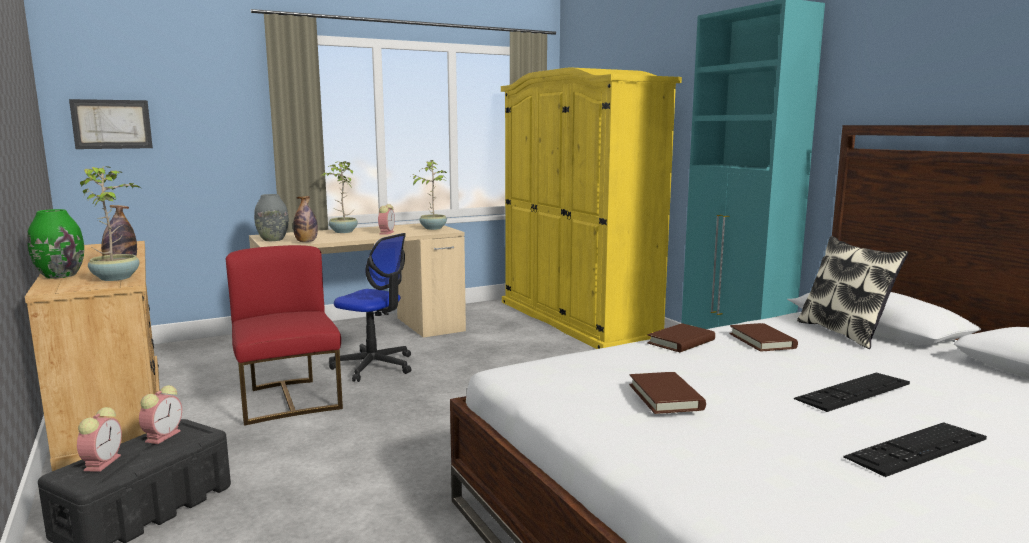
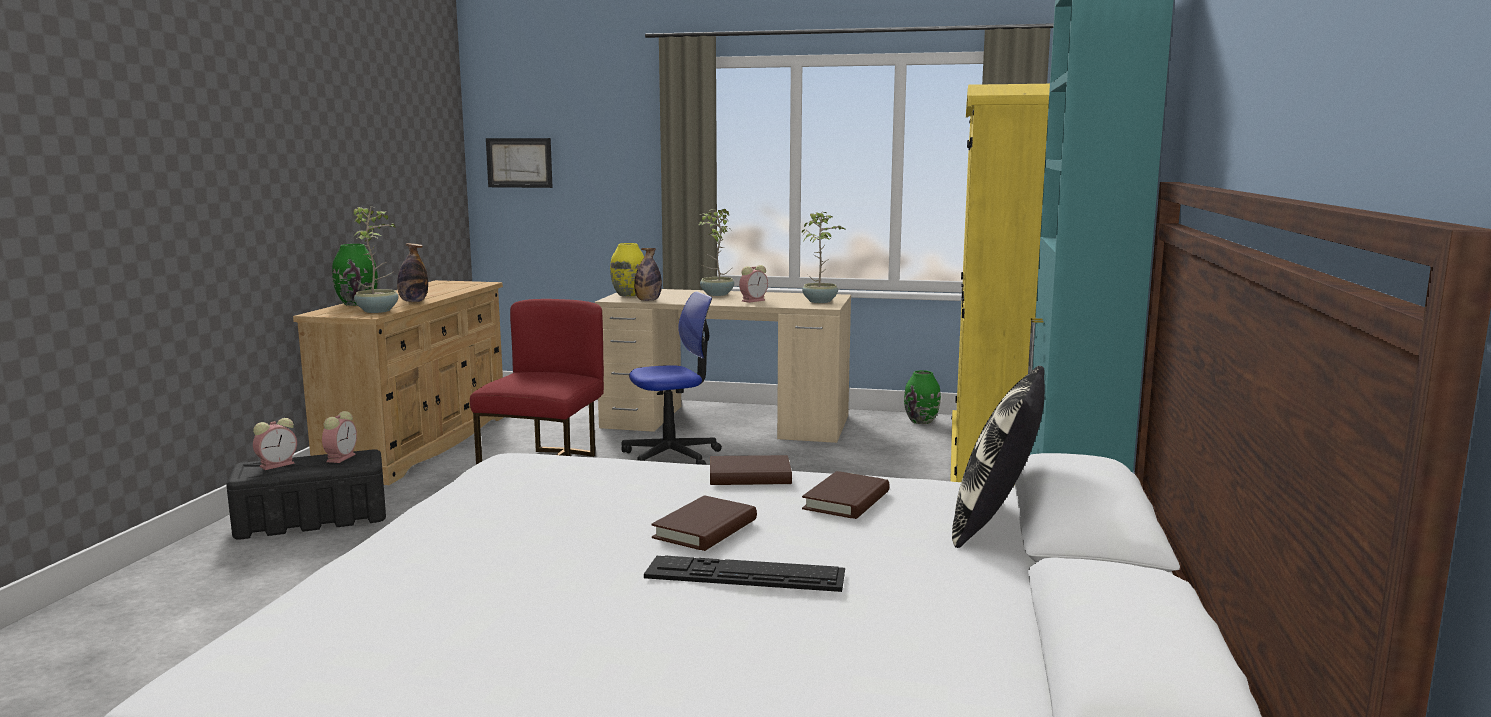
camera: 40 degrees right, 0 degrees up
alarm clock [139,385,182,444] -> alarm clock turned 45 degrees counterclockwise [322,411,357,463]
grey vase [254,194,289,241] -> yellow vase [610,243,644,297]
office chair [329,233,412,382] -> office chair turned 90 degrees counterclockwise [621,292,722,465]
brown book [629,372,706,414] -> brown book moved to [651,495,757,551]
keyboard [843,422,987,477] -> none
none -> green vase [904,370,941,424]

